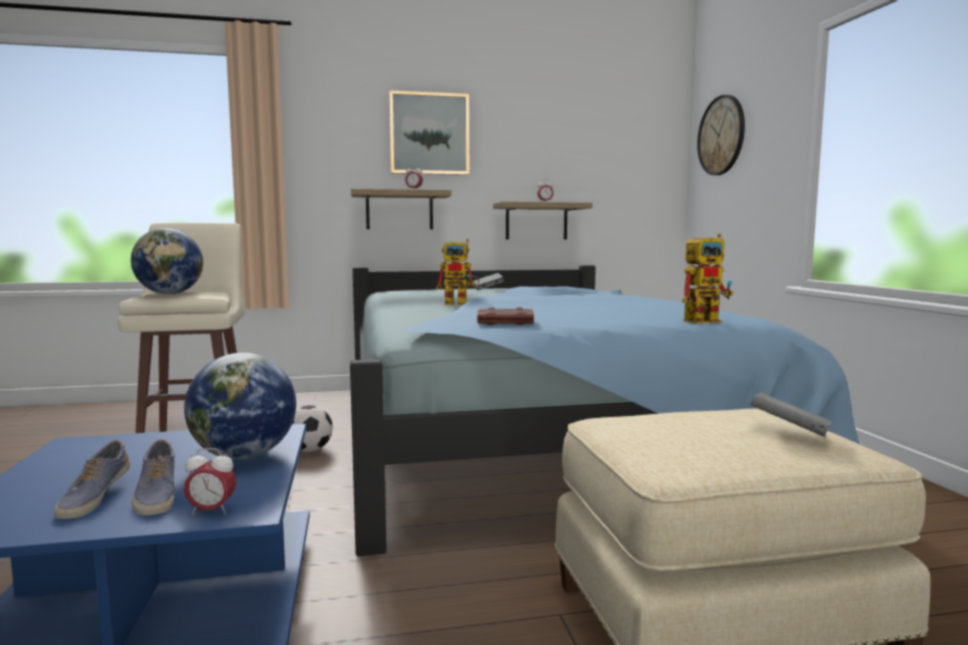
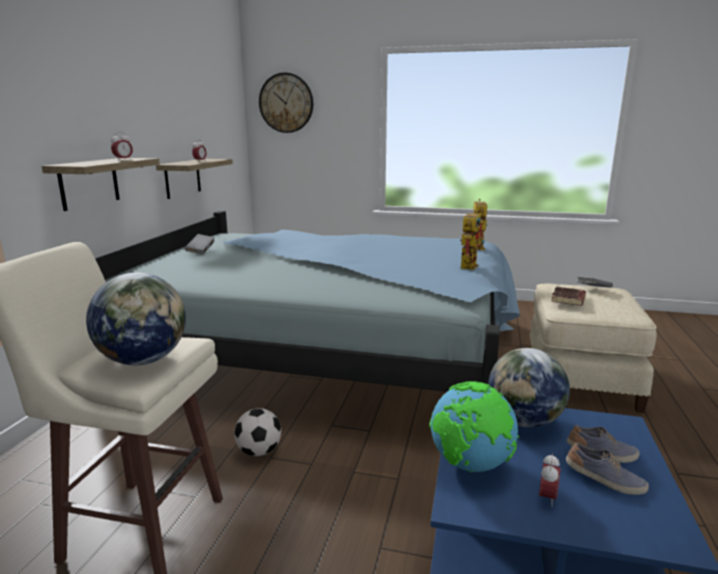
camera: 65 degrees left, 10 degrees up
alarm clock [184,448,236,515] -> alarm clock moved to [539,453,561,507]
picture [389,90,469,175] -> none
toy robot [436,239,479,305] -> toy robot moved to [460,210,485,270]
brown book [477,307,534,325] -> brown book moved to [552,287,586,306]
none -> globe [429,381,519,472]

